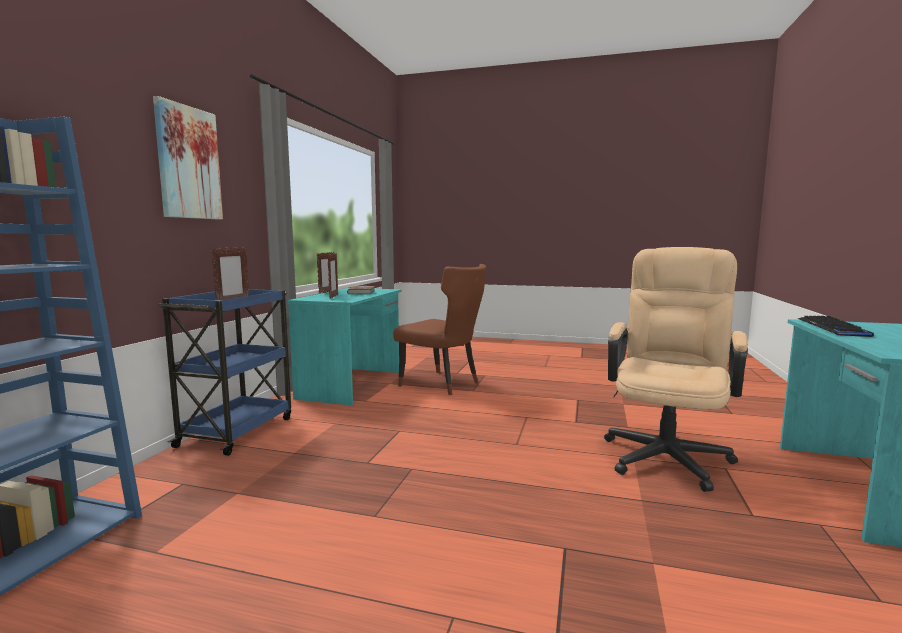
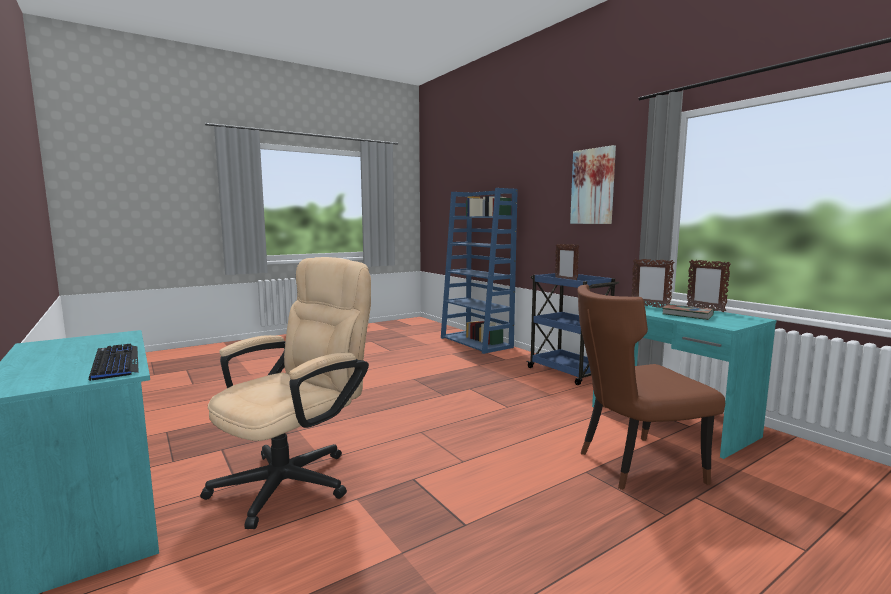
camera: 130 degrees right, 0 degrees up
beige office chair [604,247,748,492] -> beige office chair turned 120 degrees counterclockwise [200,257,371,529]

